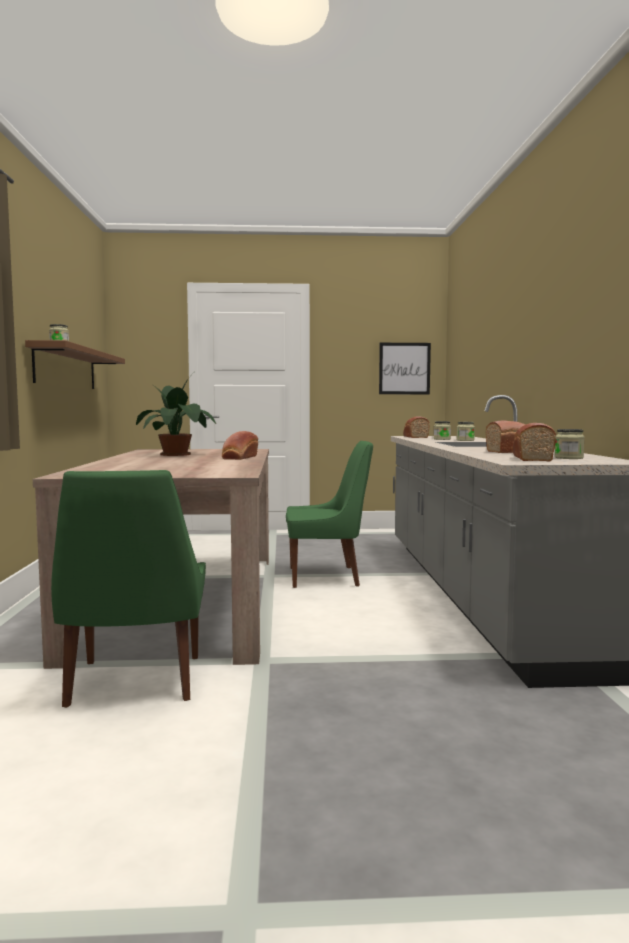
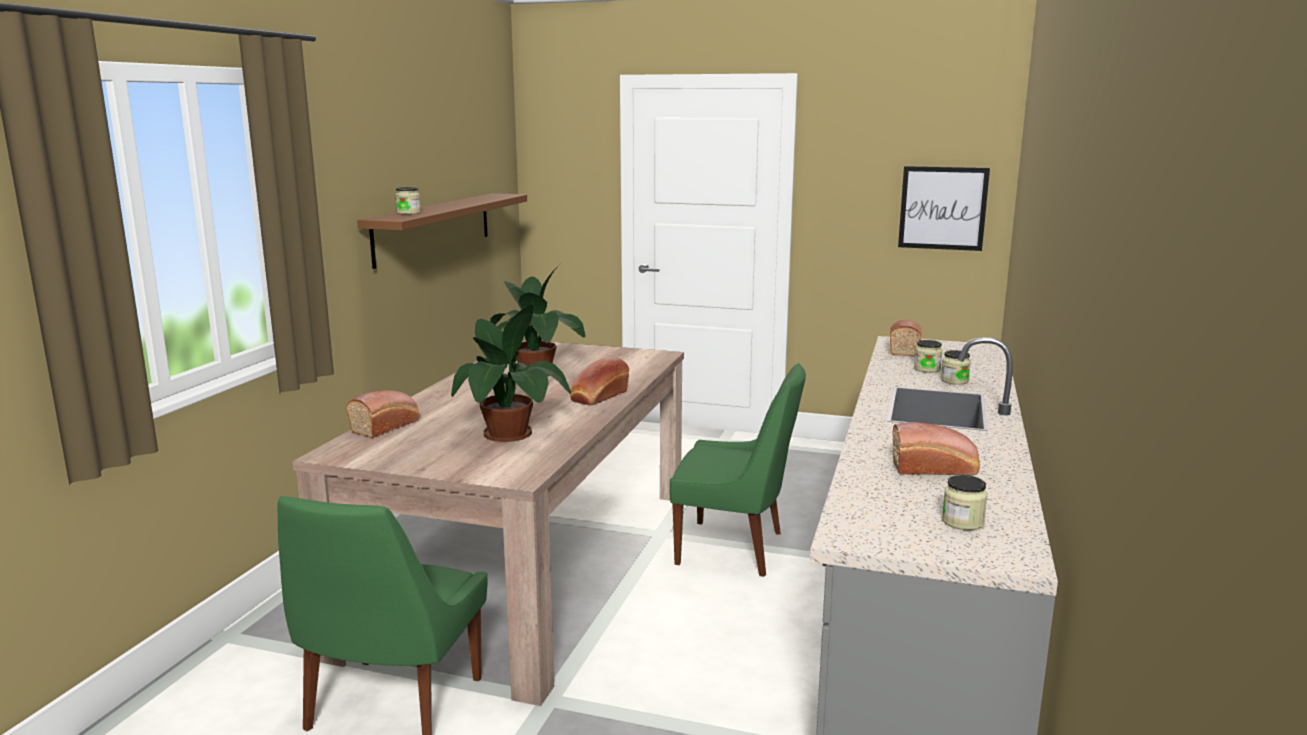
camera: 20 degrees right, 10 degrees up
bread [513,423,556,461] -> bread moved to [347,390,420,438]
none -> potted plant [451,305,571,442]

